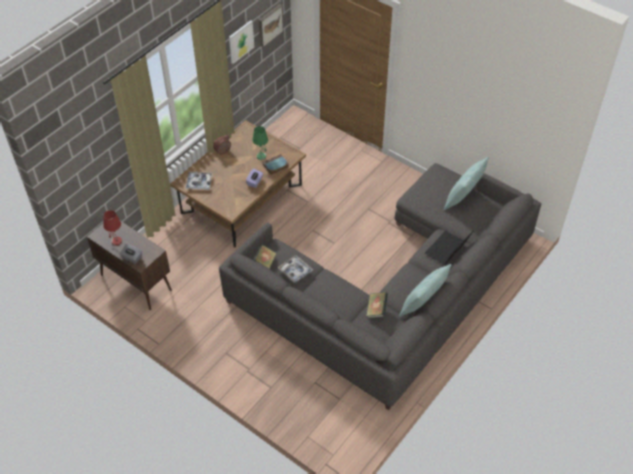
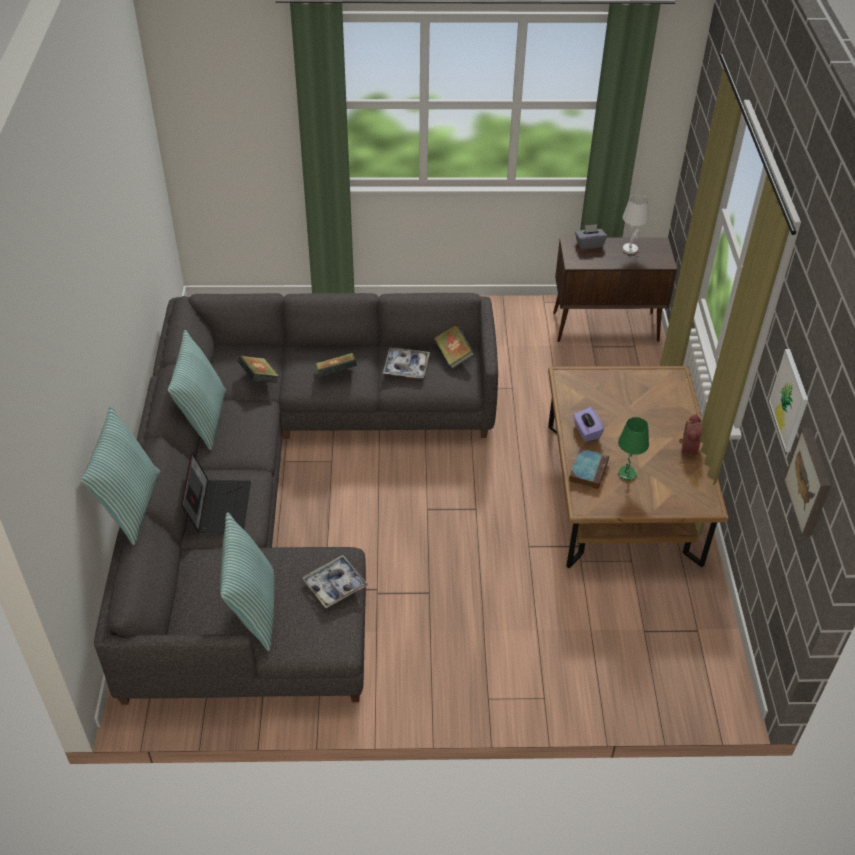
camera: 140 degrees right, 5 degrees down
red table lamp [103,210,122,246] -> white table lamp [623,194,649,254]
tray [185,172,213,190] -> tray moved to [302,555,368,608]
none -> pillow [81,406,160,545]
none -> book [316,353,357,377]

